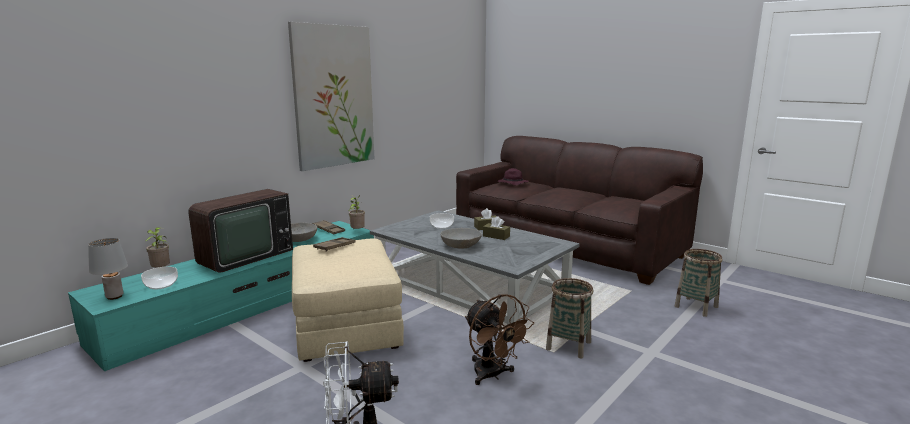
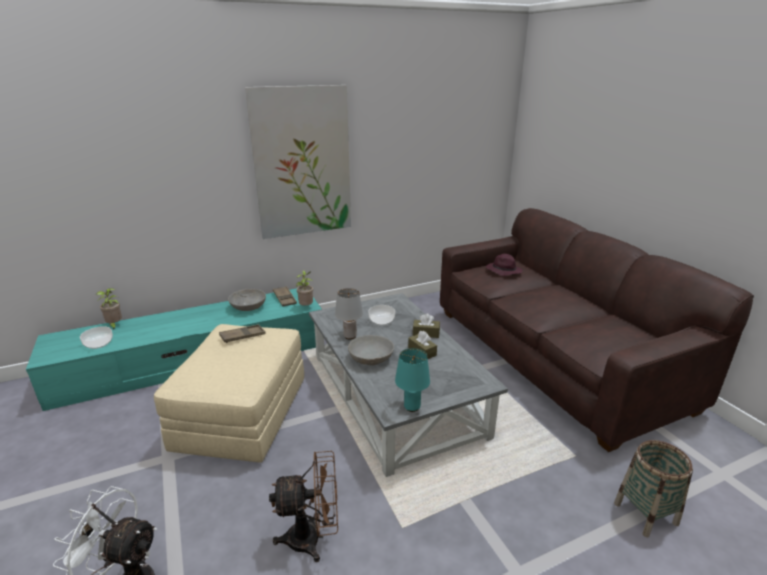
camera: 25 degrees right, 10 degrees up
grey table lamp [88,238,128,300] -> grey table lamp moved to [335,288,363,340]
television [188,189,293,273] -> none
brown fan [465,294,534,385] -> brown fan turned 90 degrees counterclockwise [269,451,338,562]
basket [546,278,594,358] -> none
none -> turquoise table lamp [395,348,430,412]

